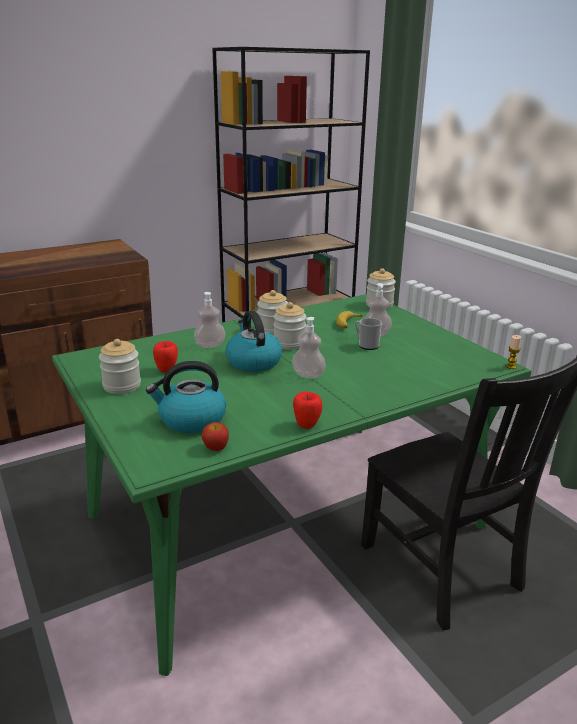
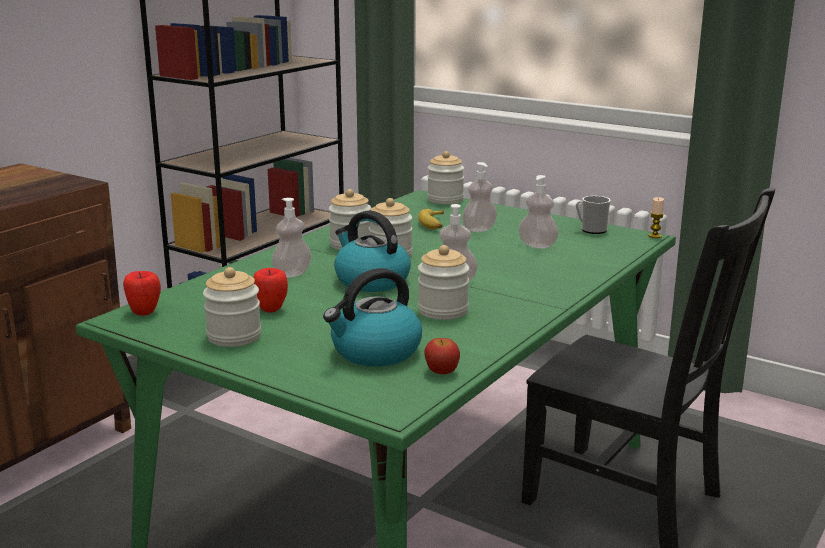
camera: 25 degrees left, 5 degrees down
apple [293,392,322,429] -> apple moved to [123,271,161,315]
mug [355,318,382,350] -> mug moved to [576,196,611,234]
none -> jar [418,245,470,320]
none -> soap dispenser [518,175,559,249]

